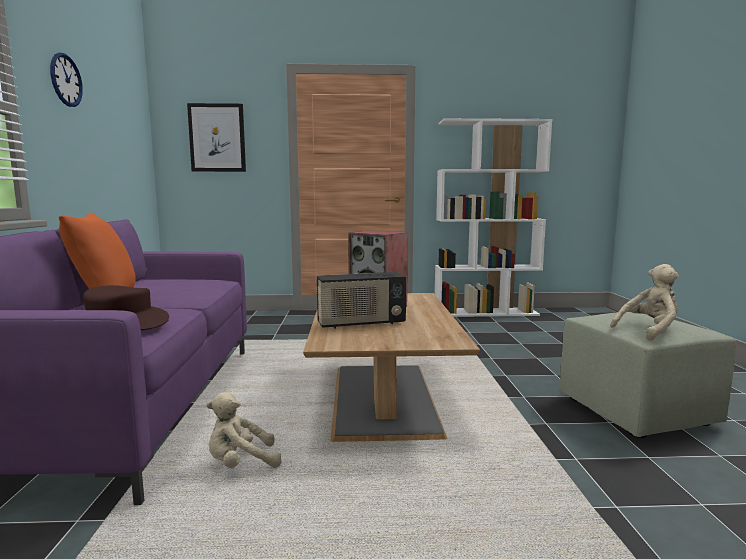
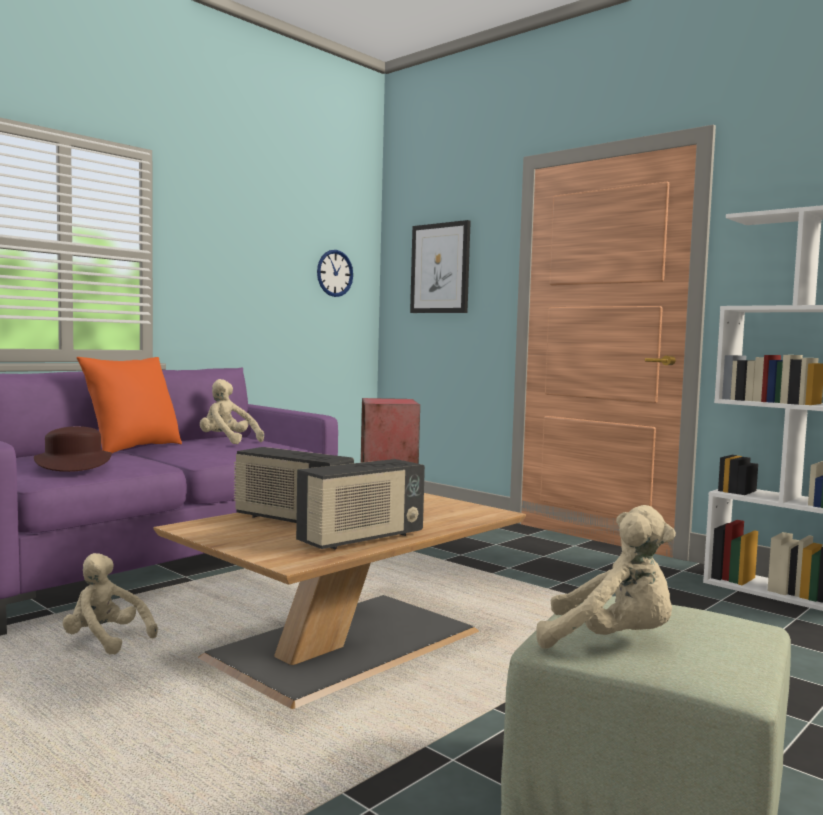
camera: 45 degrees right, 5 degrees down
wall clock [50,53,83,107] -> wall clock moved to [317,250,353,297]
none -> beige plush toy [200,379,264,444]
none -> radio [296,459,425,550]

